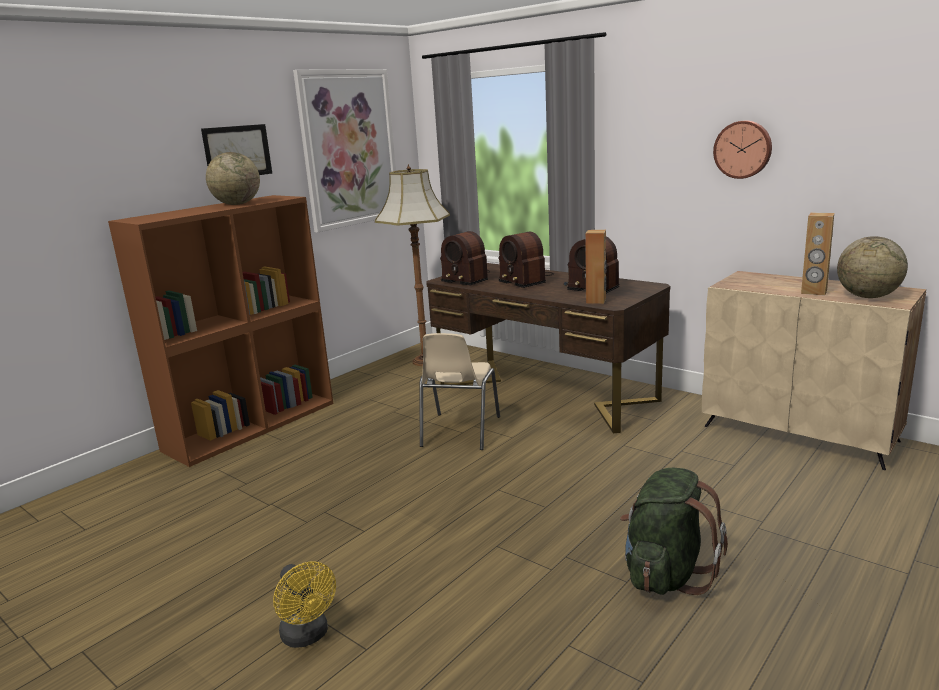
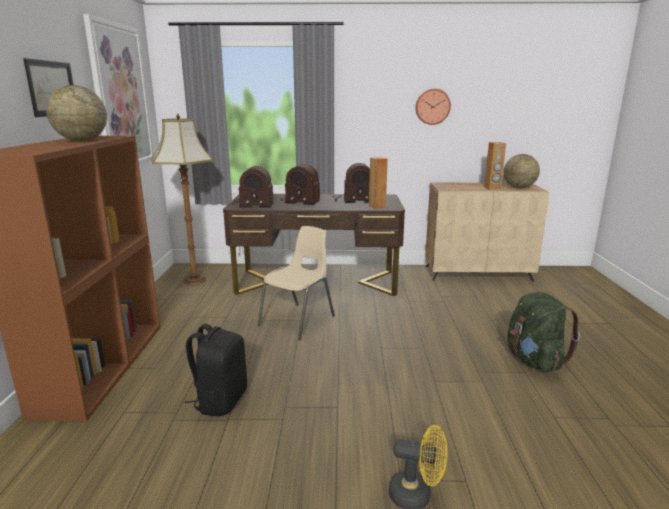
camera: 40 degrees left, 0 degrees up
beige chair [420,333,500,450] -> beige chair turned 120 degrees counterclockwise [258,226,335,340]
none -> black backpack [184,324,247,416]

